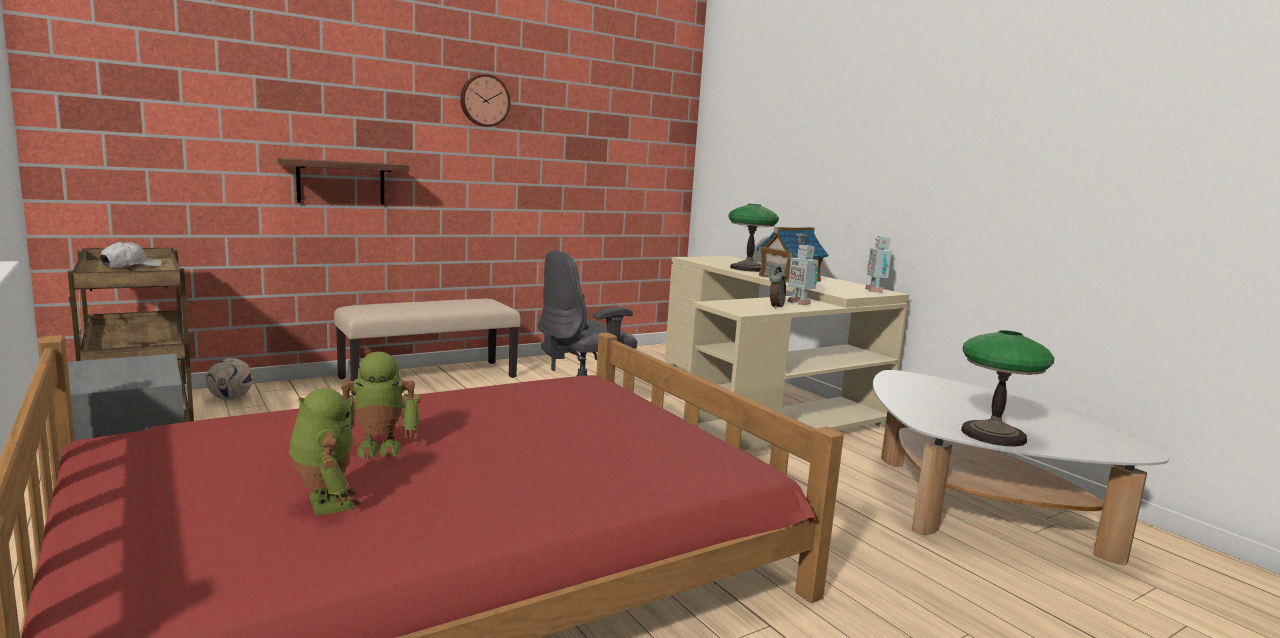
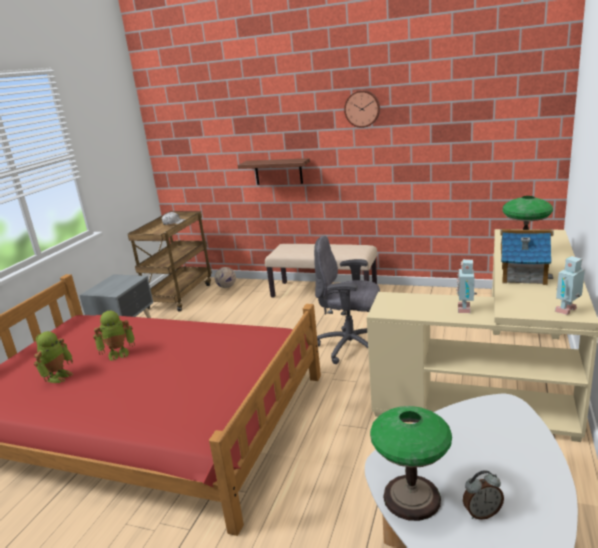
camera: 55 degrees right, 10 degrees up
toy robot [341,352,420,459] -> toy robot turned 60 degrees counterclockwise [93,310,135,361]
alarm clock [770,267,787,309] -> alarm clock moved to [463,470,504,520]

